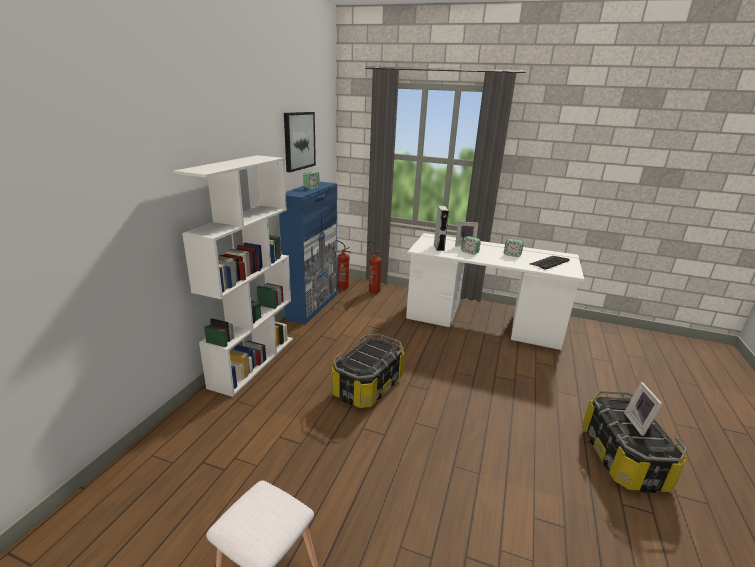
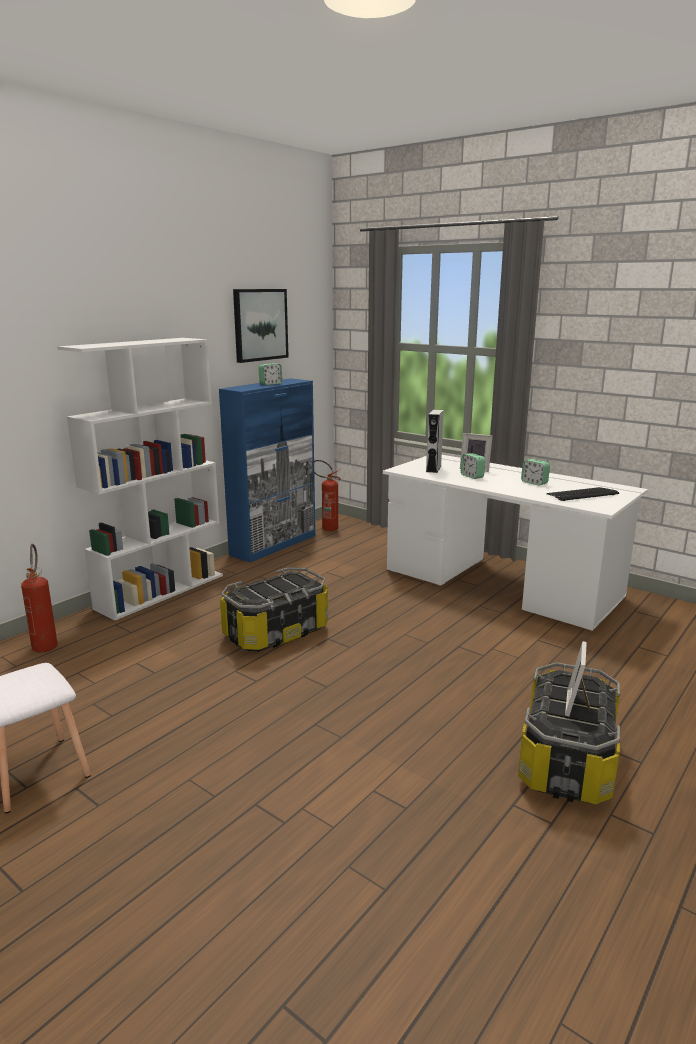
camera: 20 degrees right, 5 degrees down
fire extinguisher [368,241,382,293] -> fire extinguisher moved to [21,544,58,653]

